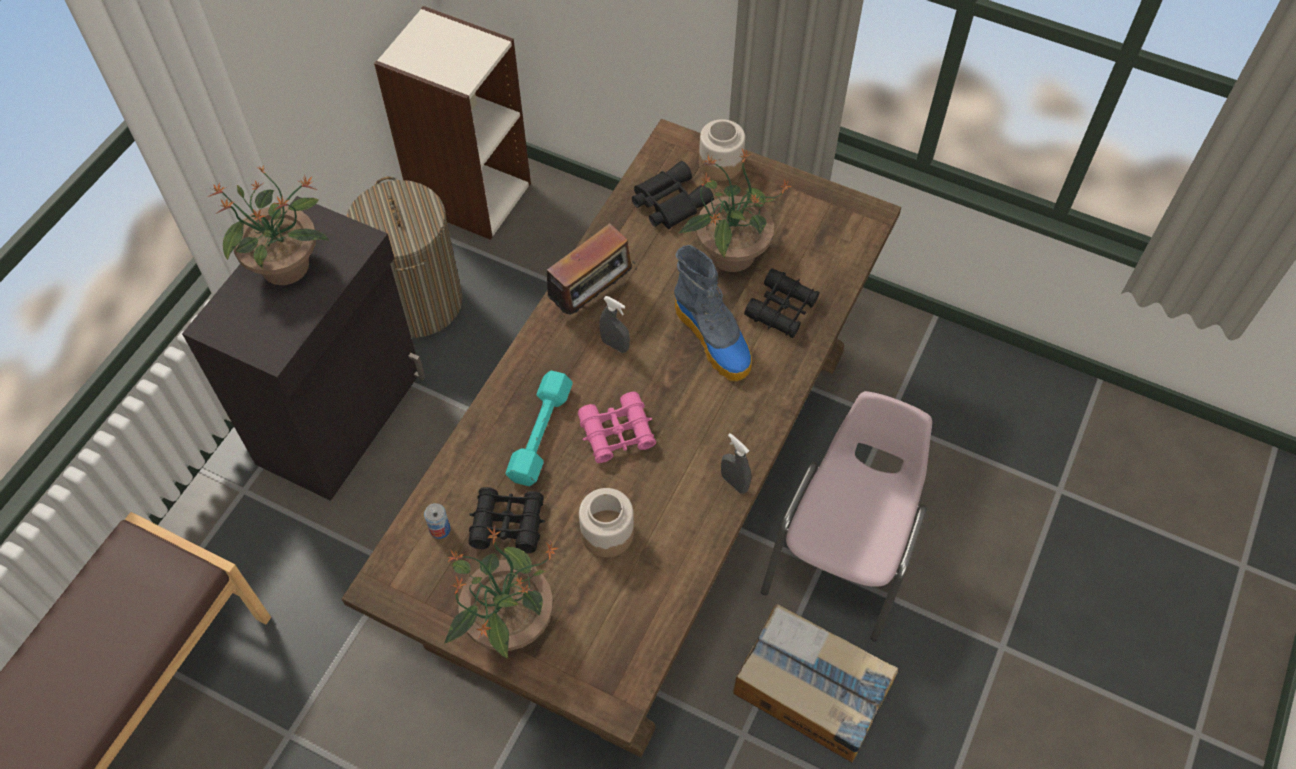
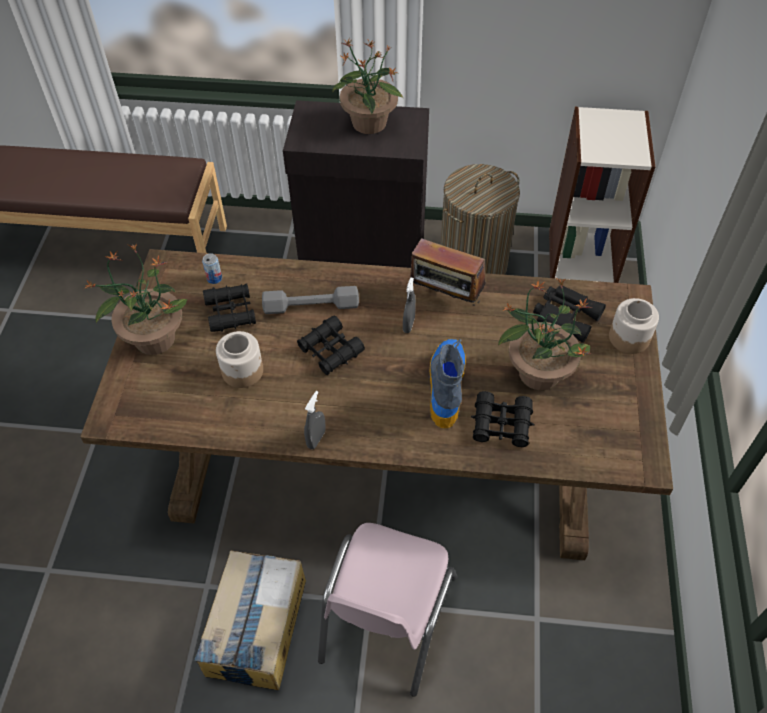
camera: 70 degrees right, 5 degrees down
turquoise dumbbell [506,371,573,486] -> grey dumbbell [262,286,359,314]
pink binoculars [578,392,656,463] -> black binoculars [297,316,365,375]
boot [674,245,752,381] -> boot turned 150 degrees clockwise [429,339,466,429]
pink chair [761,391,932,641] -> pink chair turned 105 degrees clockwise [318,523,457,697]

